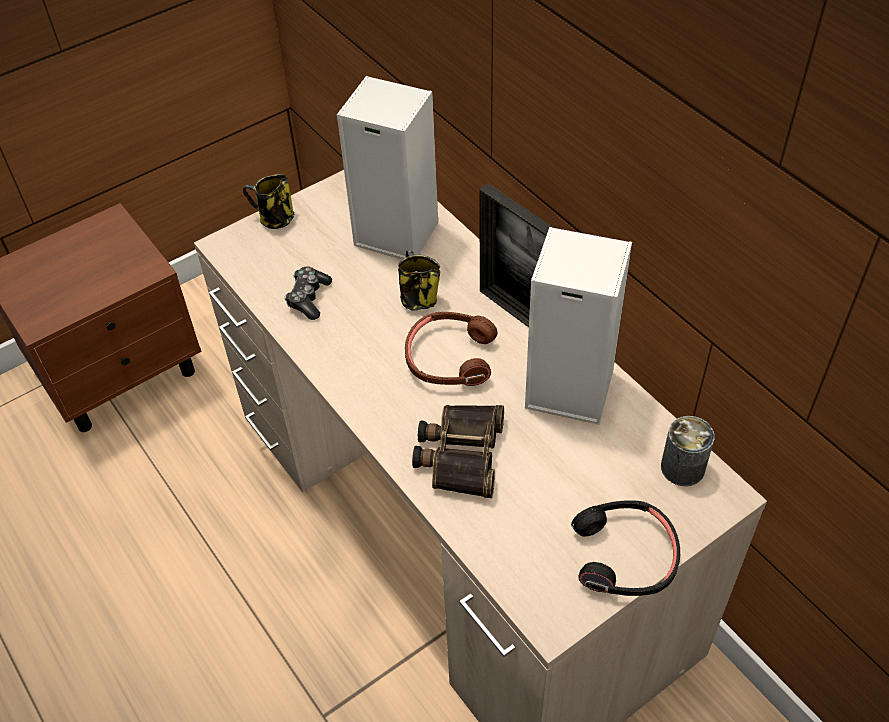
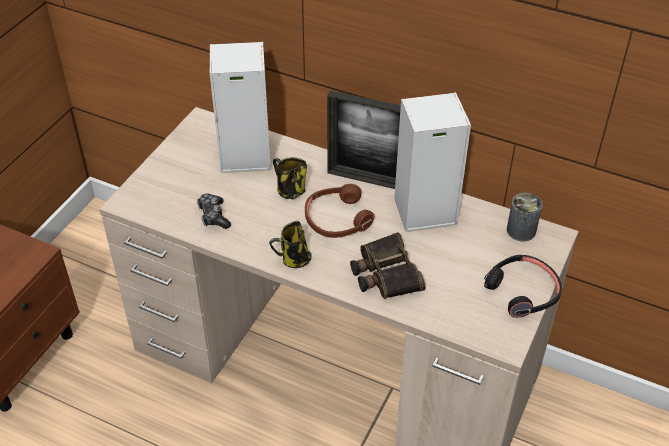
camera: 30 degrees left, 5 degrees down
mug [243,174,294,229] -> mug moved to [269,221,312,268]

